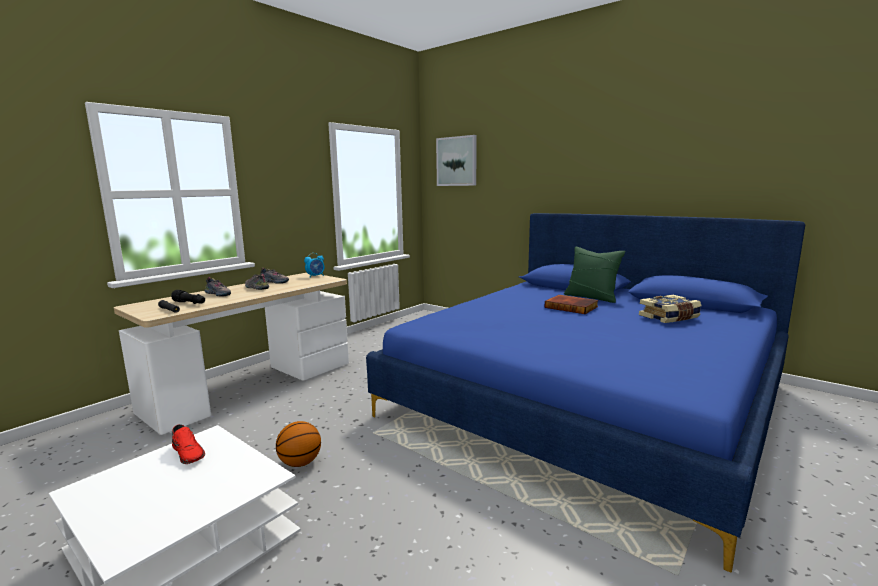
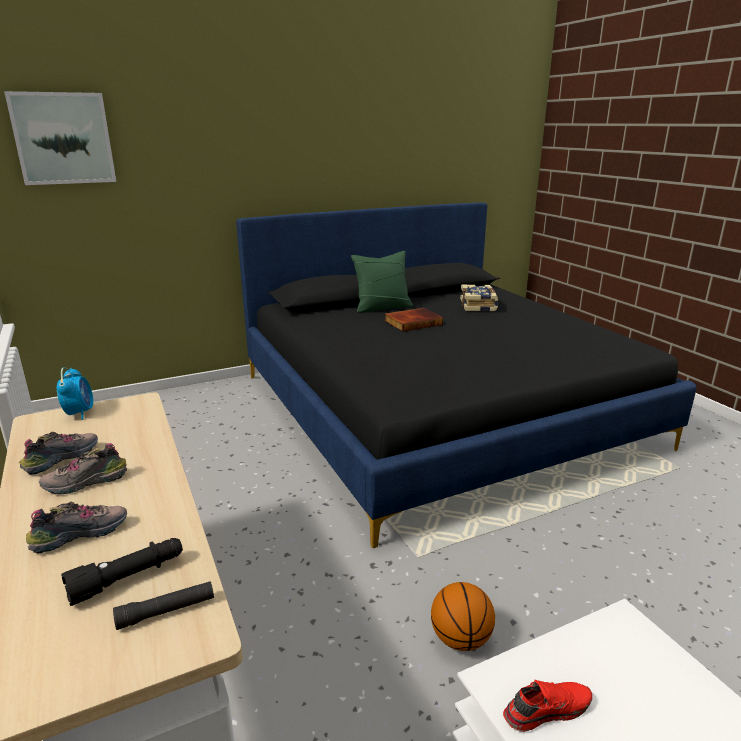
camera: 65 degrees left, 10 degrees up
blue bed [366,213,805,572] -> black bed [236,203,697,548]

